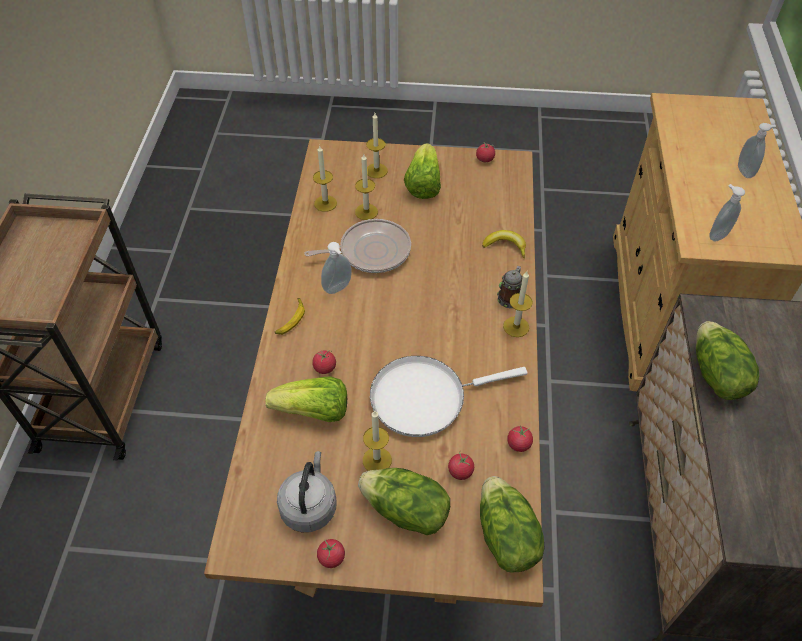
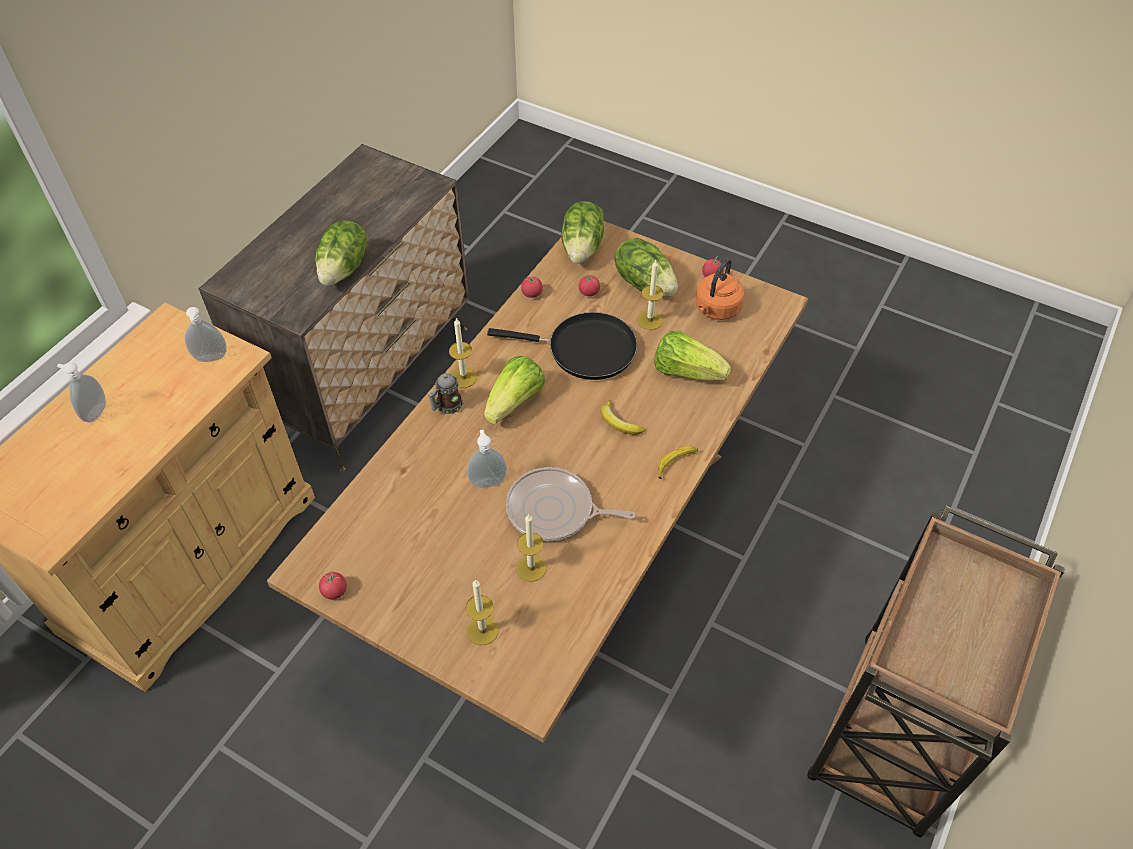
camera: 155 degrees left, 0 degrees up
grey kettle [277,451,336,532] -> orange kettle [696,258,744,320]
tomato [312,350,336,374] -> none
candle [313,146,337,212] -> none
soap dispenser [321,242,352,294] -> soap dispenser moved to [467,430,507,488]
white frying pan [370,356,528,437] -> black frying pan [487,312,637,380]
lettuce [404,143,441,199] -> lettuce moved to [484,356,545,424]
banana [482,230,526,258] -> banana moved to [601,400,645,435]

